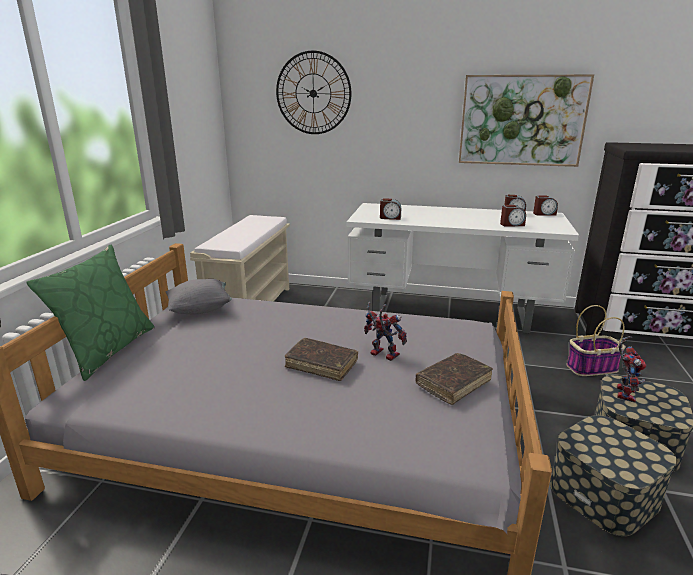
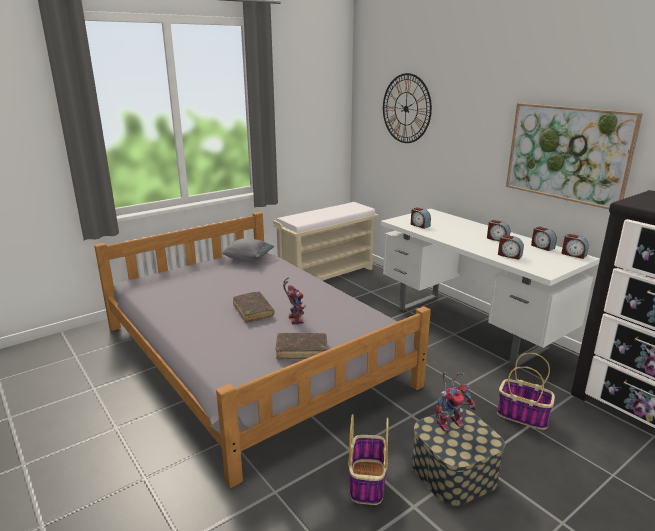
camera: 40 degrees right, 0 degrees up
green pillow [26,245,155,381] -> none
storage box [550,415,677,536] -> basket [348,414,389,505]
none -> alarm clock [487,220,510,242]

